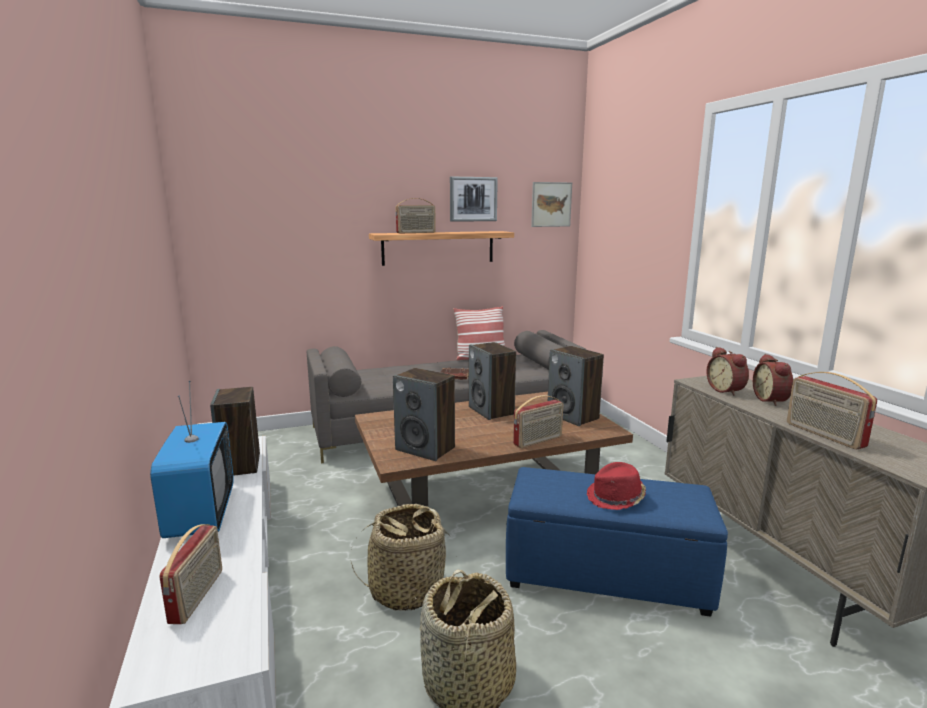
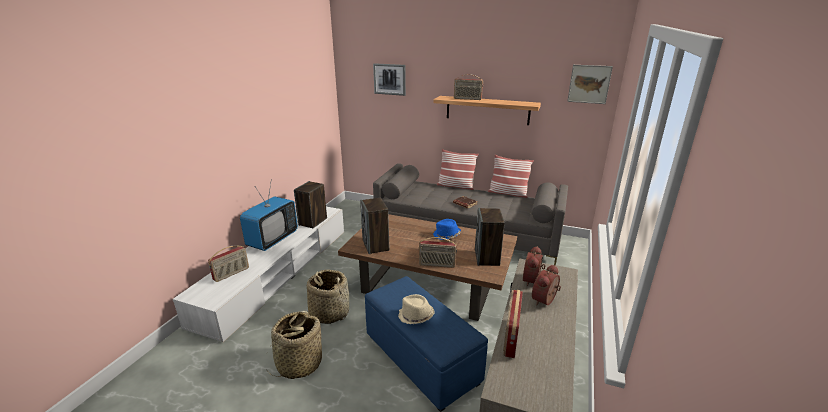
camera: 40 degrees right, 10 degrees up
picture [450,177,498,222] -> picture moved to [373,63,406,96]
speaker [469,342,516,420] -> blue hat [433,219,461,240]
red hat [587,462,646,510] -> beige hat [398,294,435,324]
none -> pillow [437,149,478,190]

